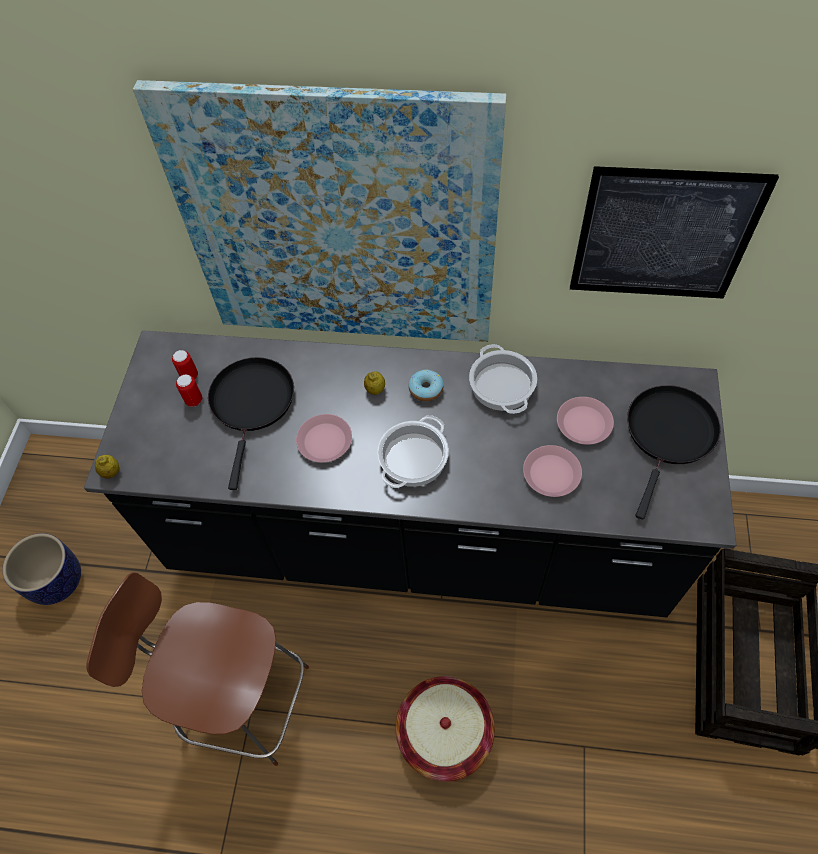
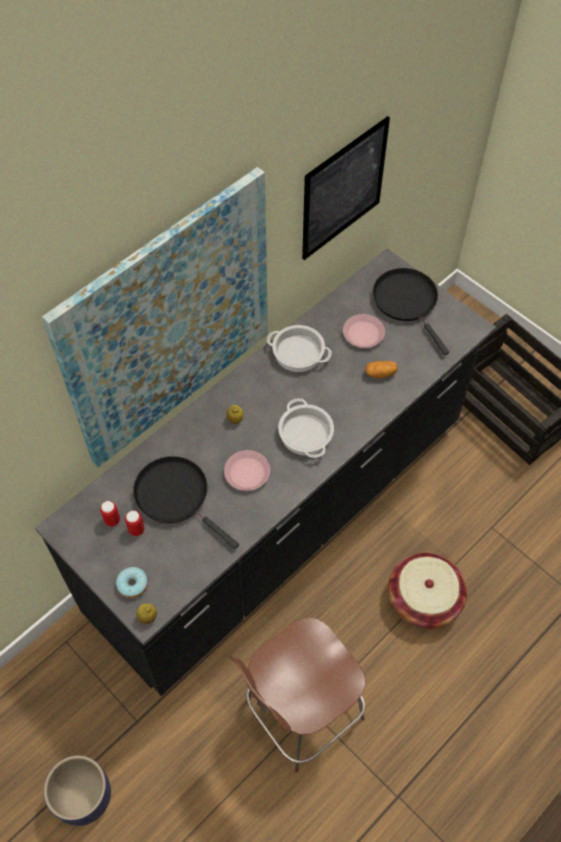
camera: 55 degrees left, 0 degrees up
donut [409,370,444,402] -> donut moved to [116,567,148,598]
pink plate [523,445,582,497] -> potato [365,361,398,378]

